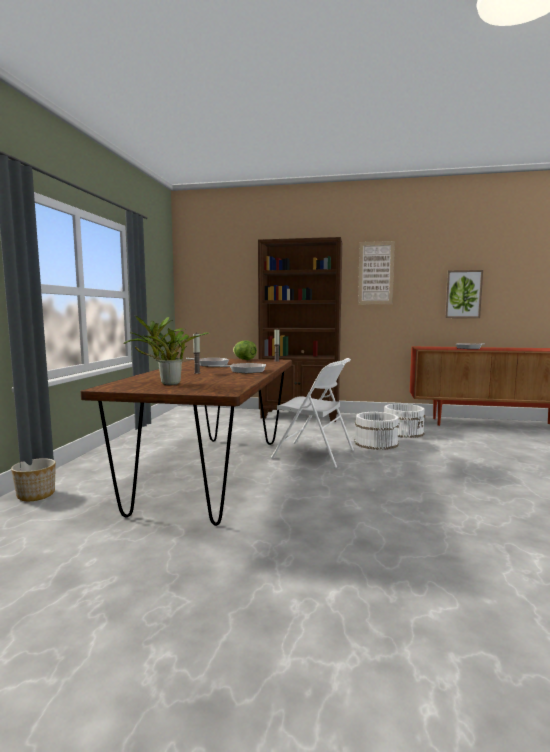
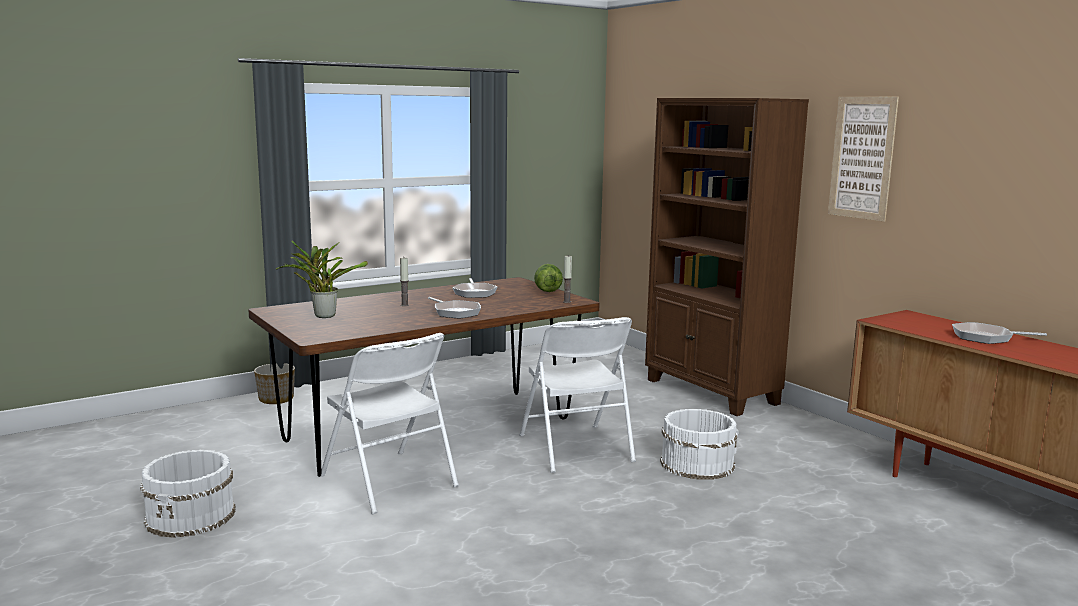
camera: 45 degrees right, 5 degrees up
white bucket [384,404,425,438] -> white bucket moved to [140,450,236,538]
picture [445,270,483,318] -> none
none -> white chair [321,333,459,515]

